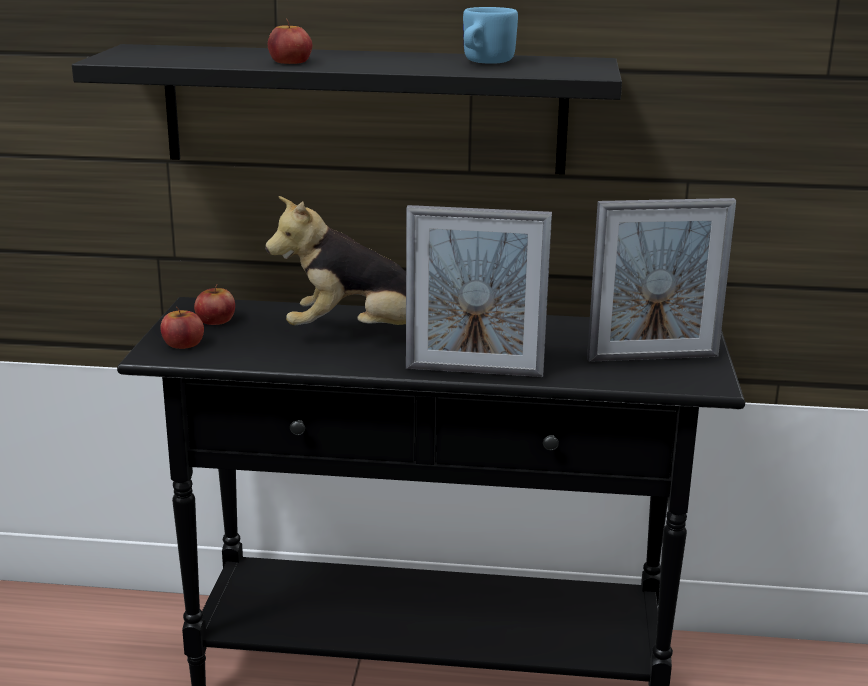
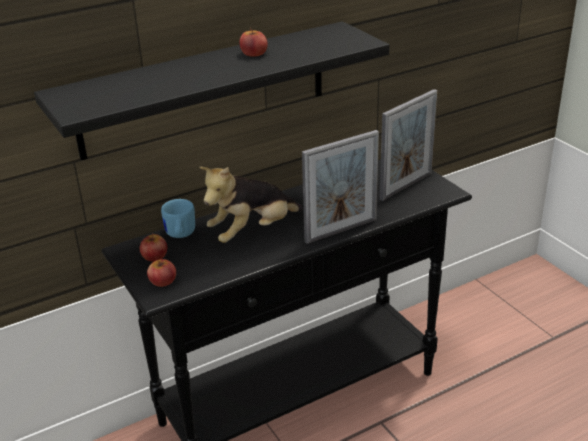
camera: 35 degrees left, 10 degrees up
apple [268,18,312,64] -> apple moved to [239,28,268,57]
blue mug [463,7,518,64] -> blue mug moved to [161,199,195,238]

